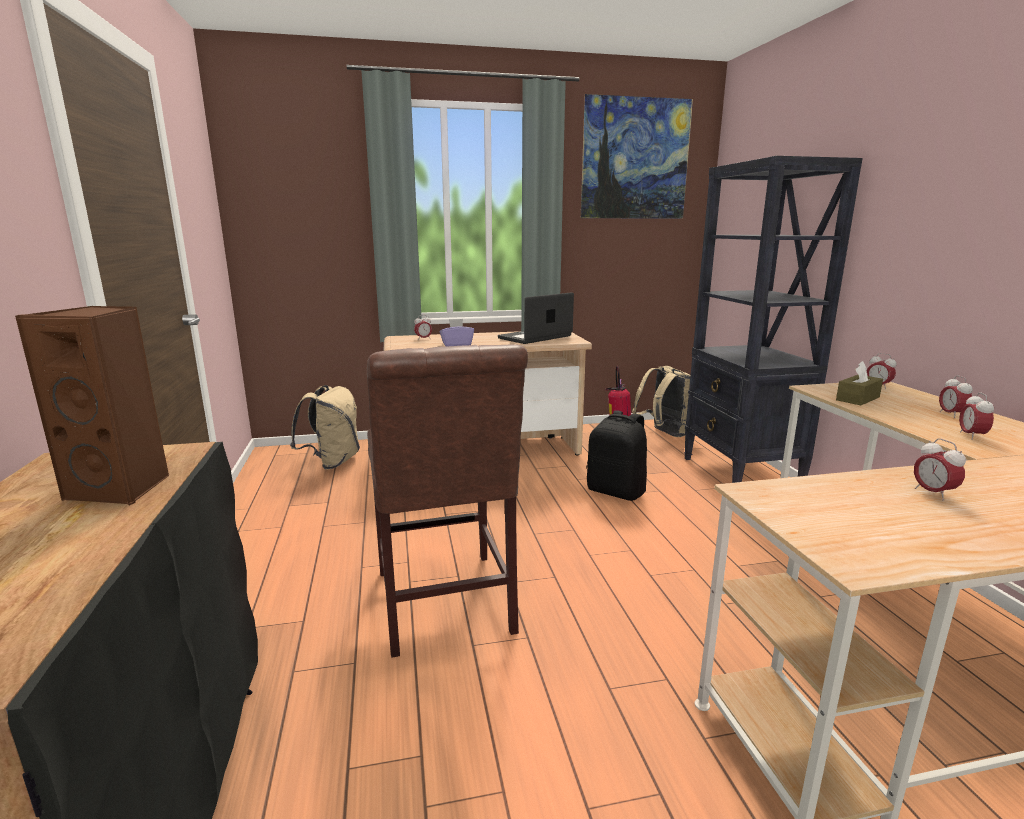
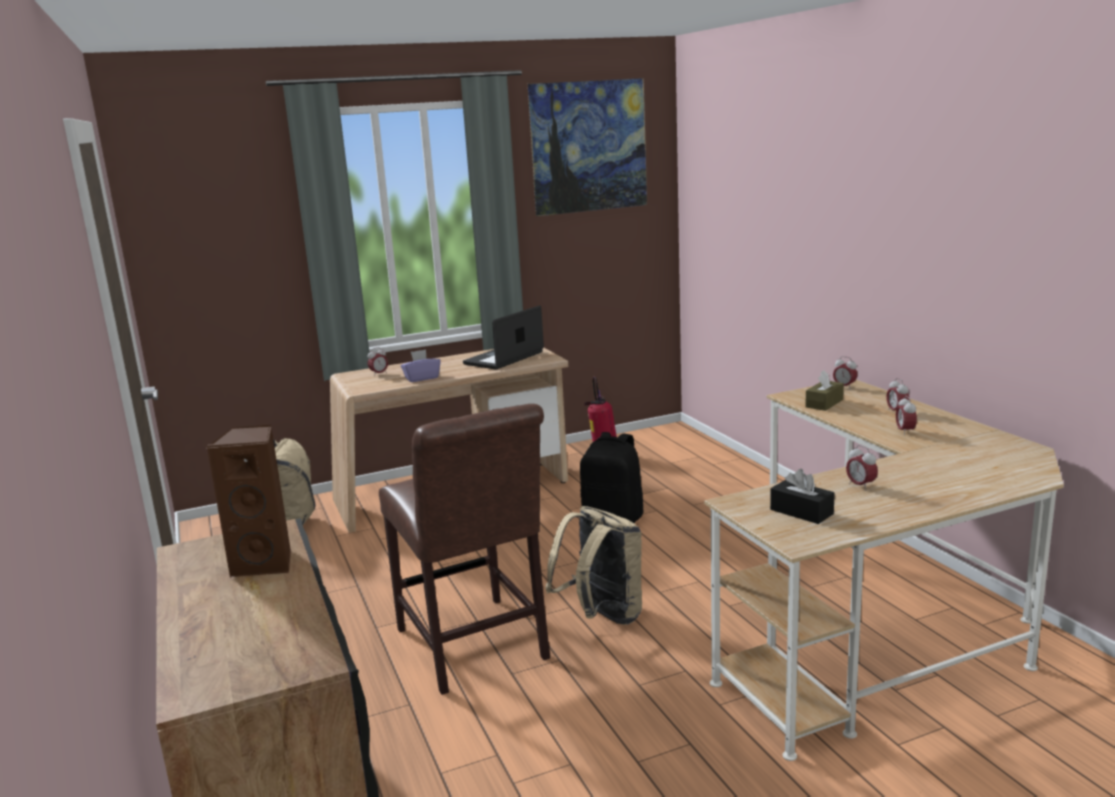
camera: 10 degrees left, 0 degrees up
beige backpack [632,366,690,437] -> beige backpack moved to [545,506,642,625]
black bookcase [684,156,863,483] -> none
none -> black tissue box [770,469,835,524]

